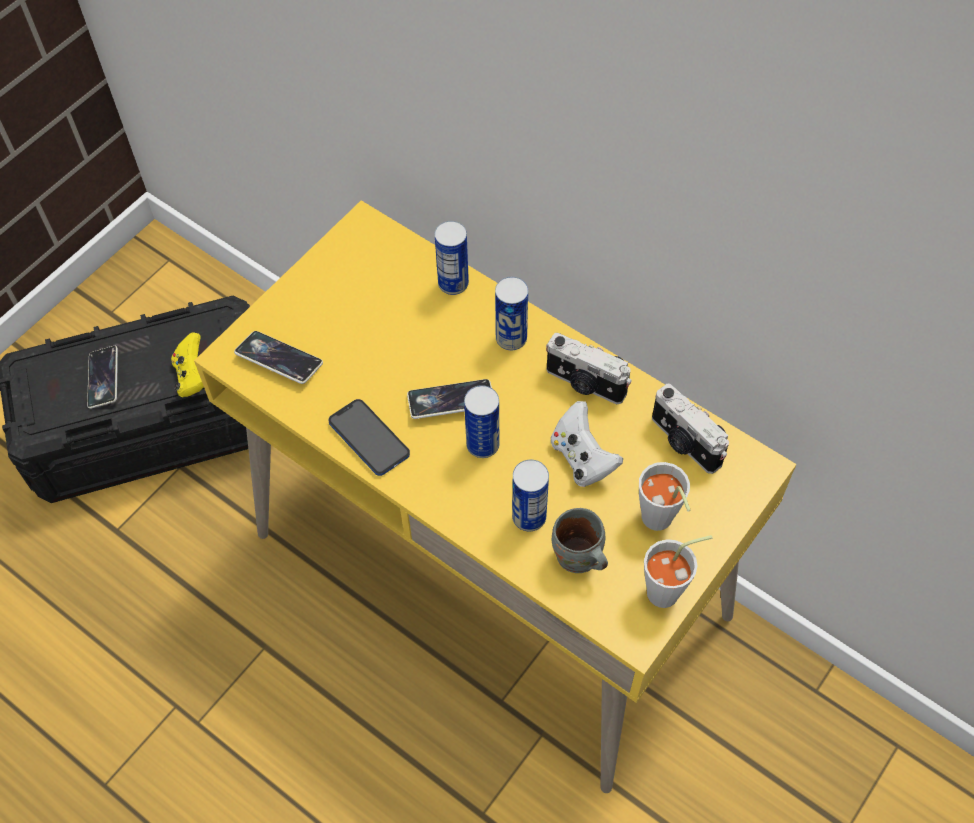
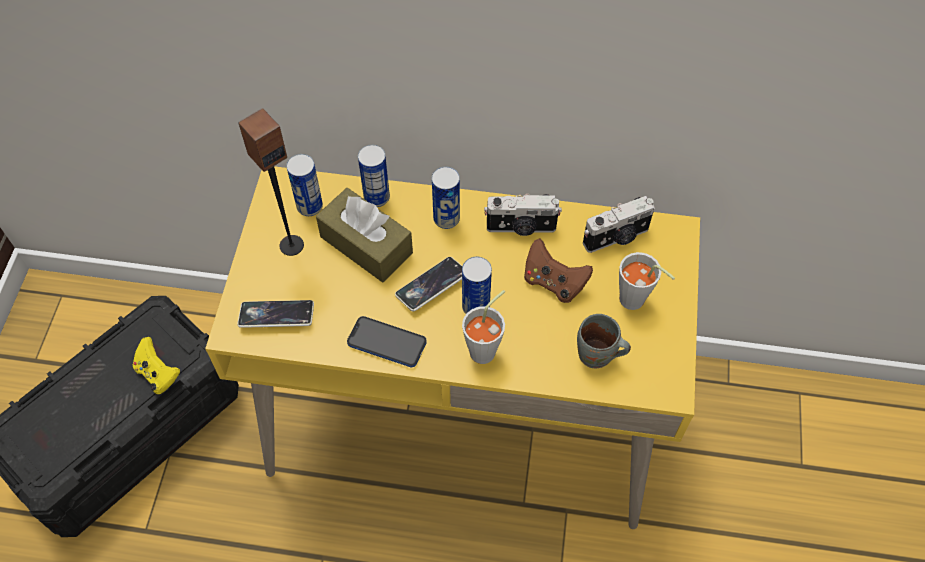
camera: 30 degrees left, 0 degrees up
phone [87,346,118,409] -> none
can [512,460,549,531] -> can moved to [286,154,323,216]
white game controller [551,401,623,487] -> brown game controller [524,238,593,303]
grey cup [644,535,713,608] -> grey cup moved to [462,290,505,364]
camera [652,383,729,474] -> camera turned 45 degrees counterclockwise [583,196,655,253]
none -> speaker [238,108,304,256]
none -> brown tissue box [316,188,413,282]

